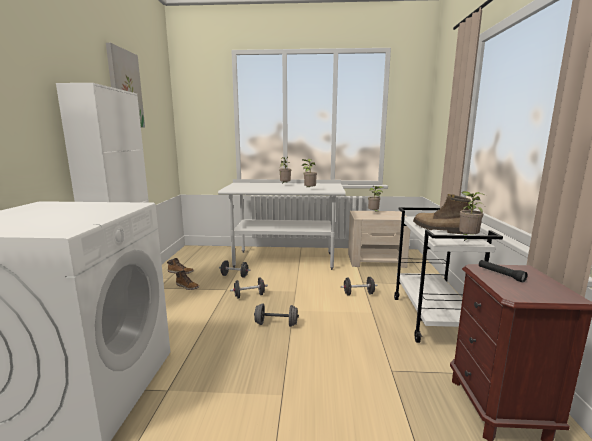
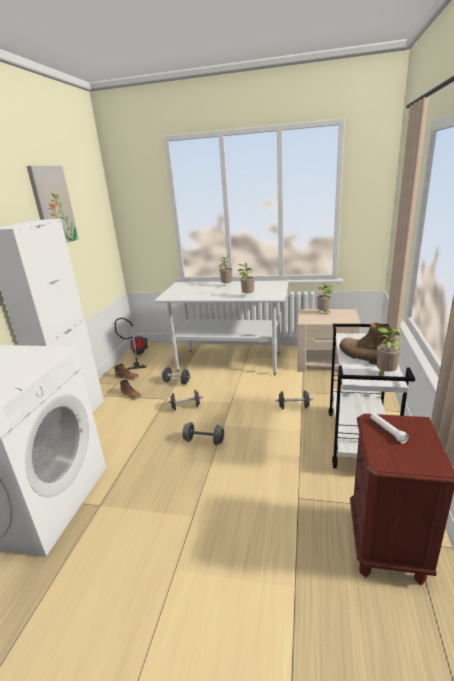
camera: 10 degrees right, 10 degrees up
black flashlight [479,260,528,282] -> white flashlight [370,413,409,444]
none -> vacuum cleaner [115,318,148,370]

